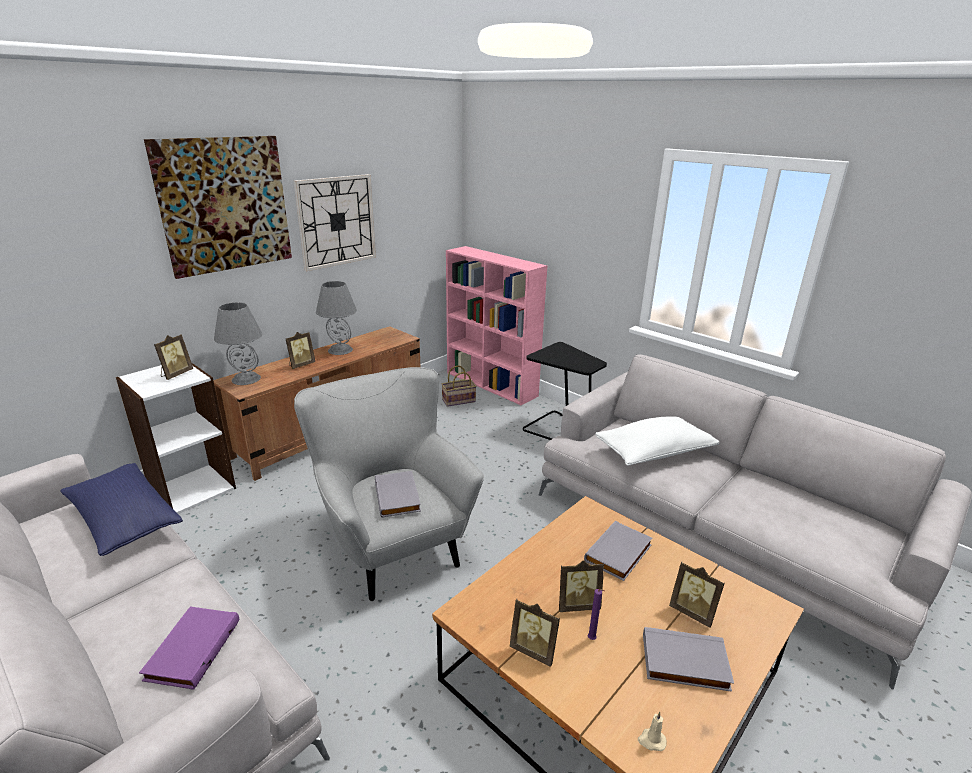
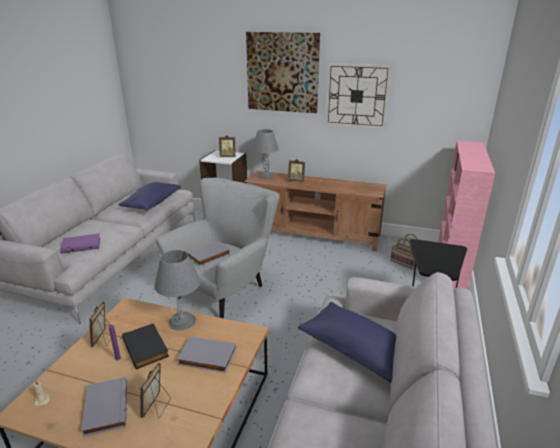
camera: 65 degrees right, 0 degrees up
grey table lamp [316,281,357,355] -> grey table lamp moved to [154,250,201,330]
picture frame [559,560,604,612] -> black book [122,323,169,370]
white pillow [595,416,719,466] -> blue pillow [298,302,396,383]

